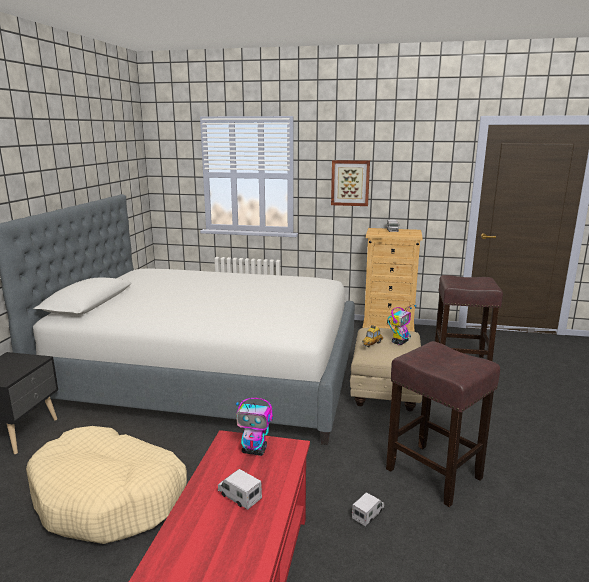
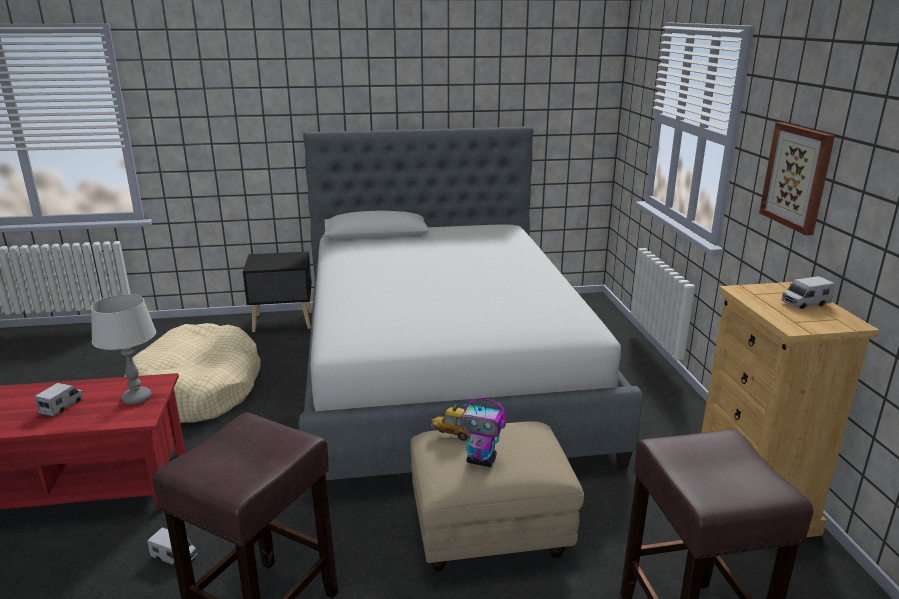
camera: 70 degrees right, 5 degrees up
toy robot [236,398,273,456] -> grey table lamp [91,294,156,404]

